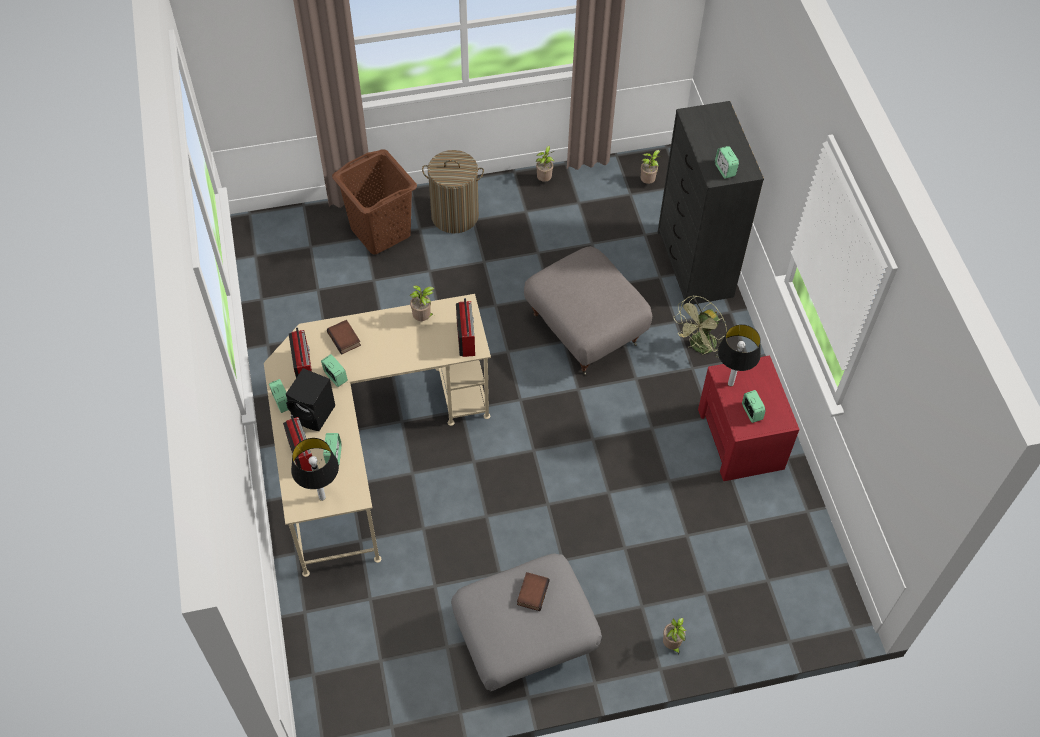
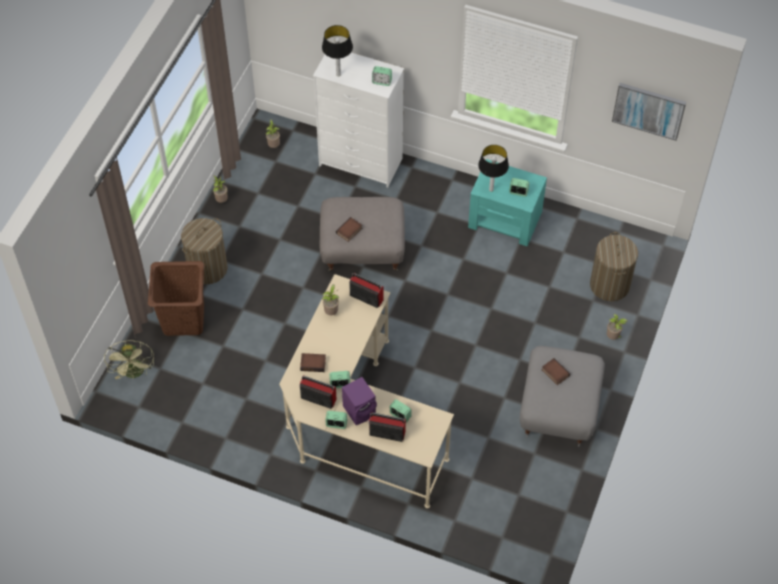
camera: 55 degrees left, 0 degrees up
black speaker [286,368,335,431] -> purple speaker [342,377,377,425]
table lamp [291,438,339,501] -> table lamp moved to [322,25,353,76]
black dresser [657,101,764,304] -> white dresser [313,52,404,188]
green fan [674,295,727,359] -> green fan moved to [104,340,154,380]
red nightstand [698,355,800,481] -> turquoise nightstand [468,159,547,246]
none -> book [336,217,362,242]
none -> laundry basket [590,232,638,301]
none -> picture [612,83,686,141]

